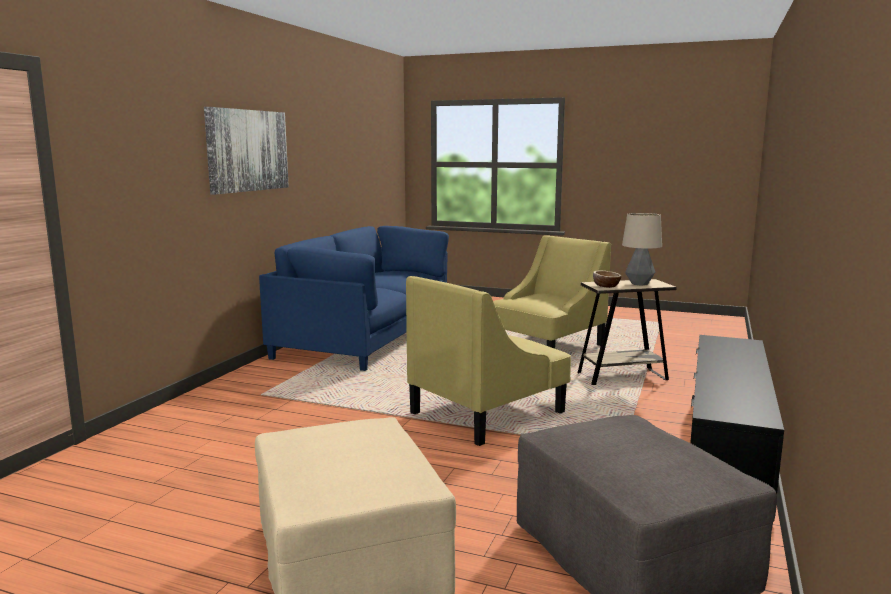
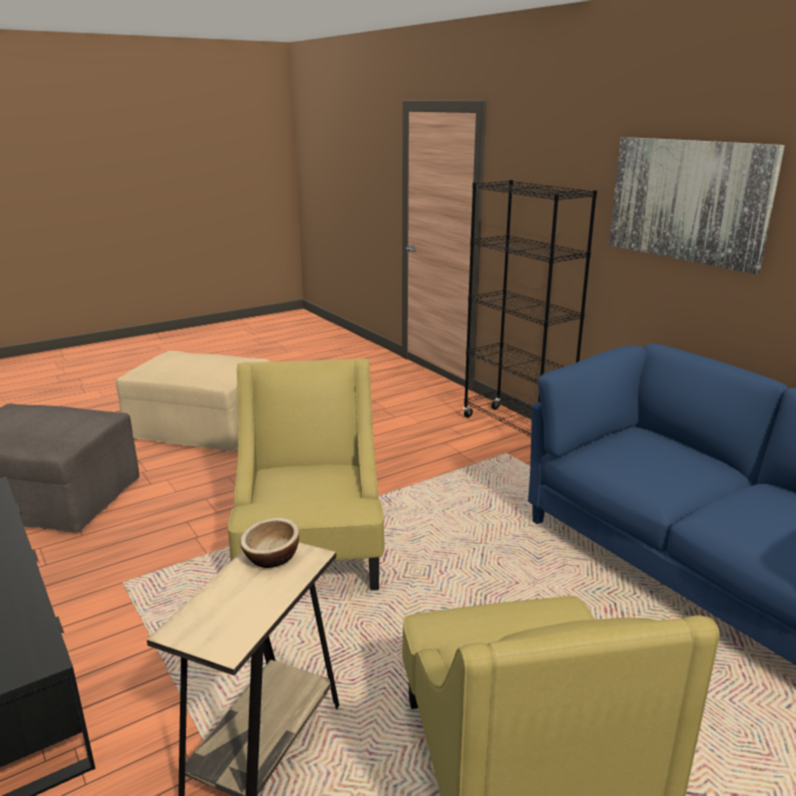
camera: 125 degrees right, 10 degrees up
table lamp [622,213,662,286] -> none
none -> black bookcase [463,180,597,437]

